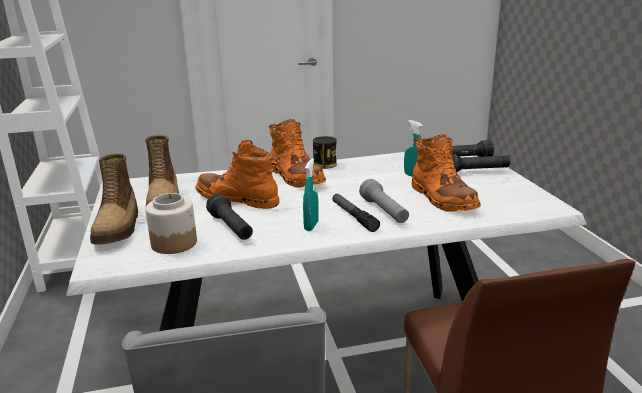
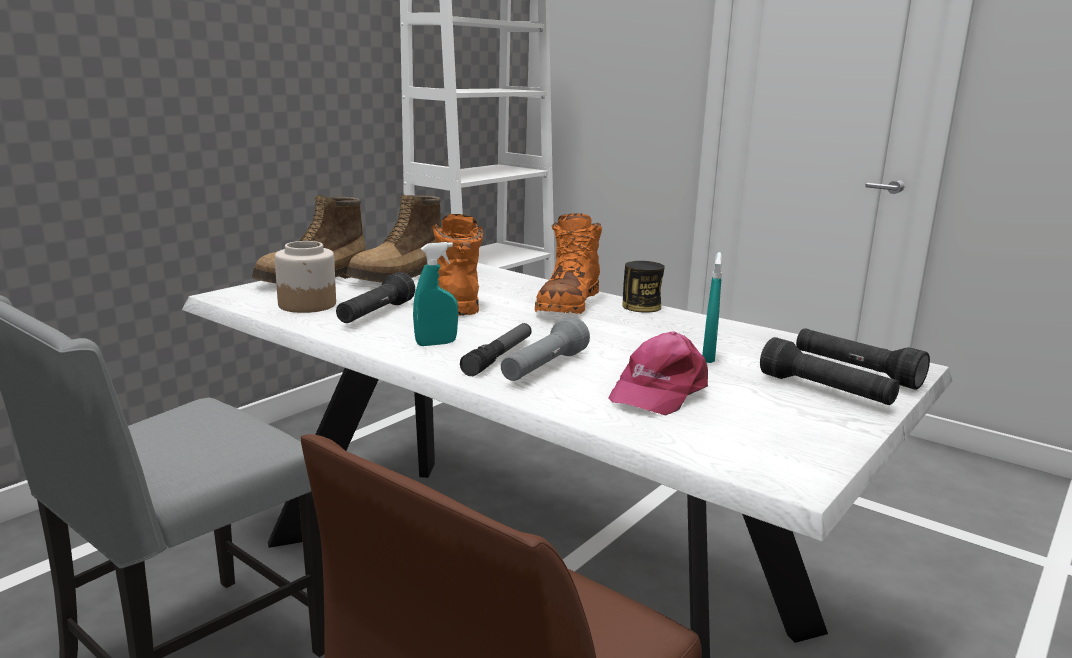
camera: 50 degrees right, 5 degrees down
orange boot [412,134,481,212] -> pink cap [609,331,708,415]

